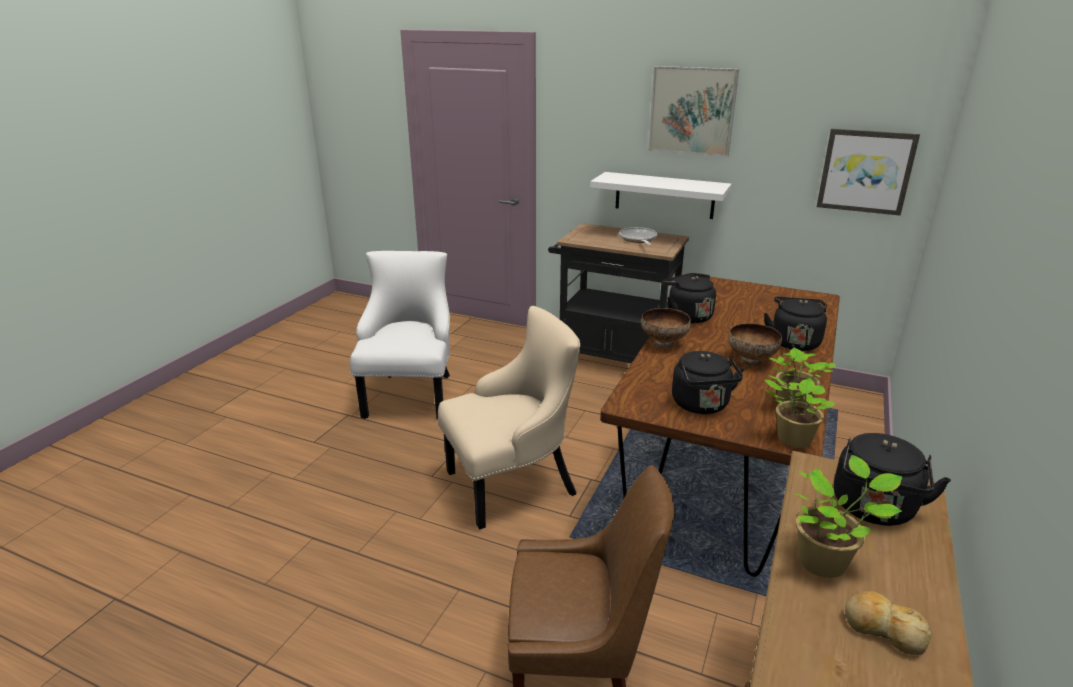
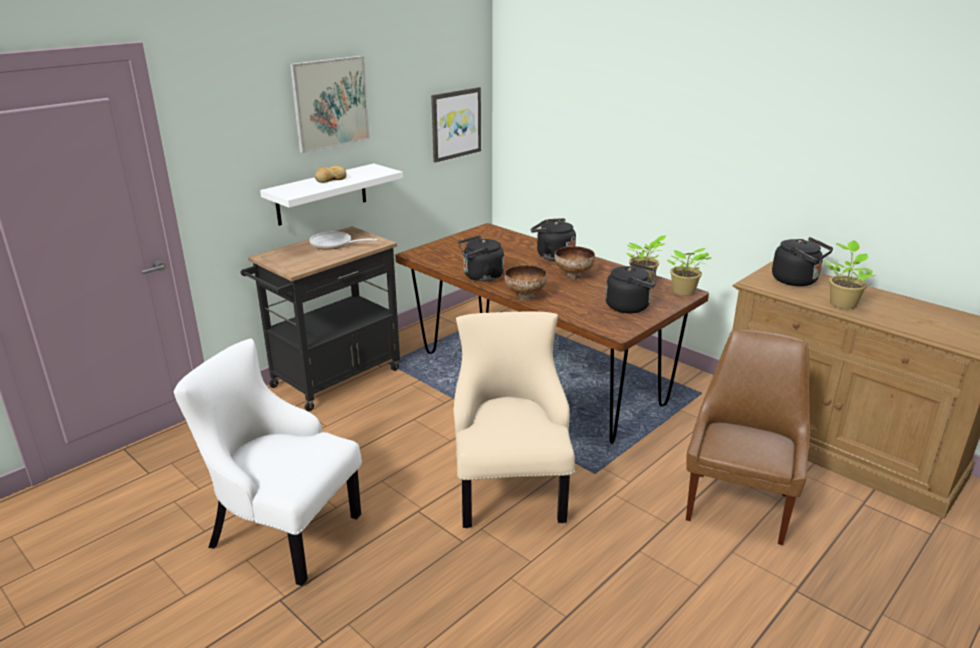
camera: 70 degrees left, 0 degrees up
bread [845,591,931,655] -> bread moved to [314,165,347,183]

